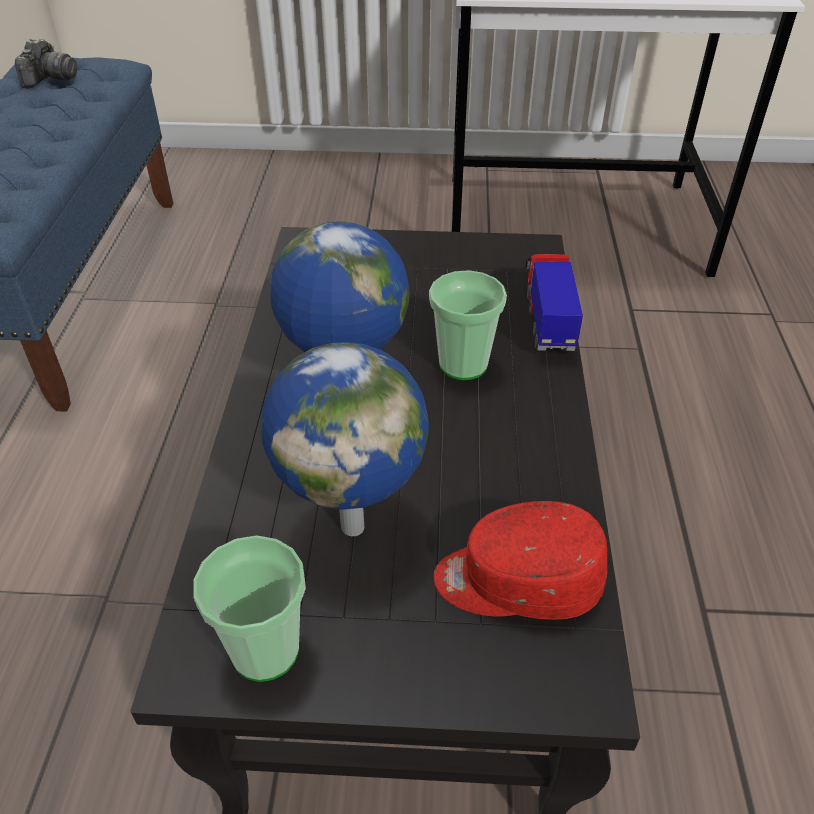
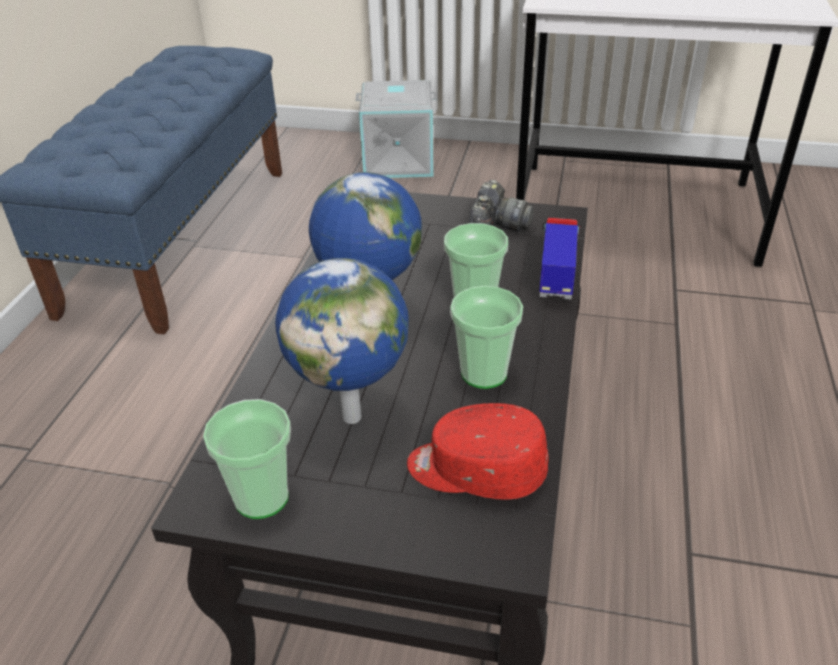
camera: 10 degrees right, 5 degrees down
camera [15,39,77,88] -> camera moved to [469,180,534,232]
none -> grey storage box [355,80,437,178]
none -> cup [450,286,523,389]

